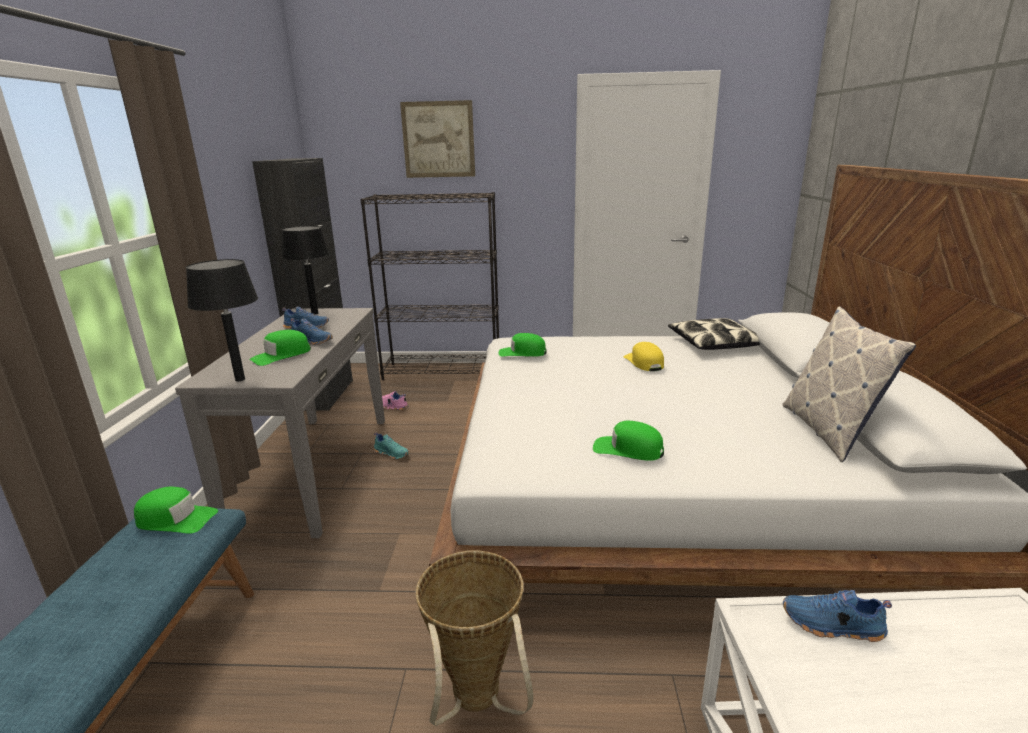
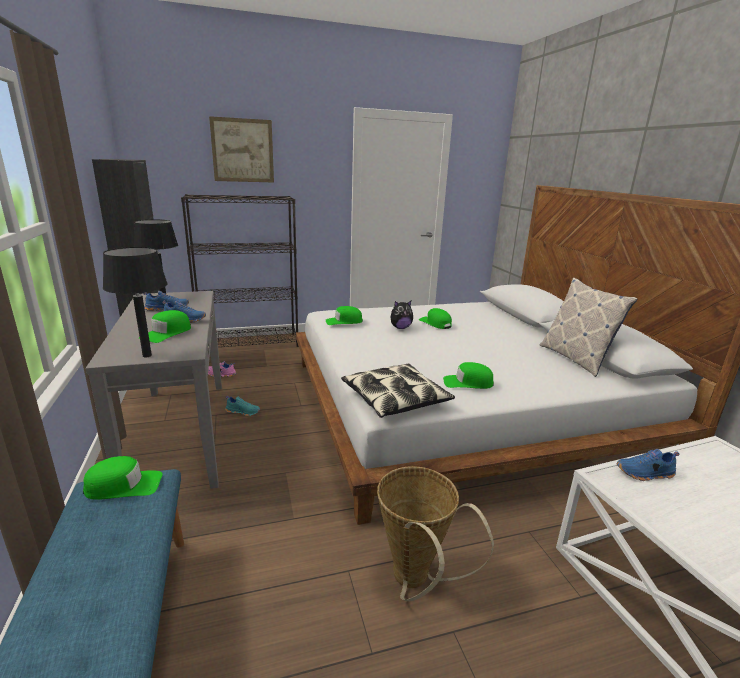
camera: 20 degrees left, 0 degrees up
yellow cap [623,342,664,371] -> green cap [419,308,452,329]
pillow [668,318,760,350] -> pillow moved to [341,364,455,418]
none -> plush toy [390,301,413,329]

